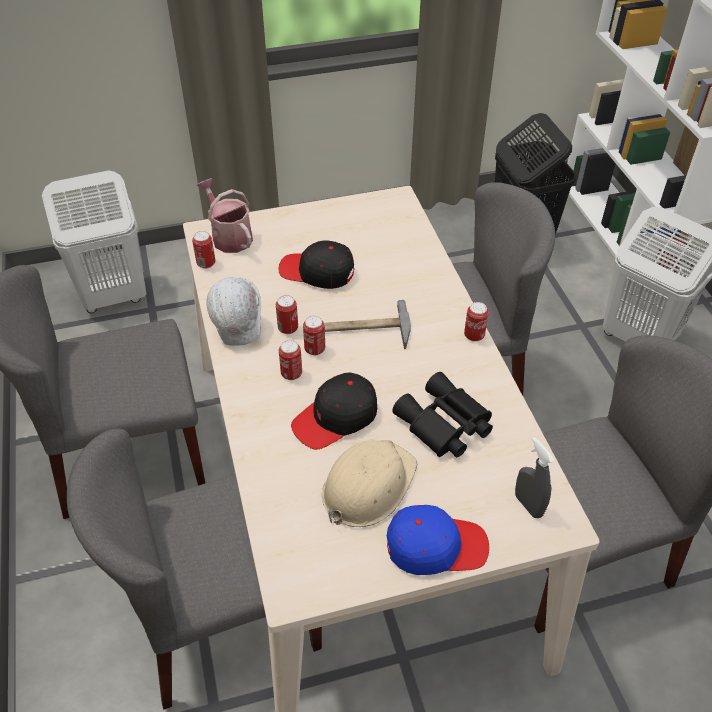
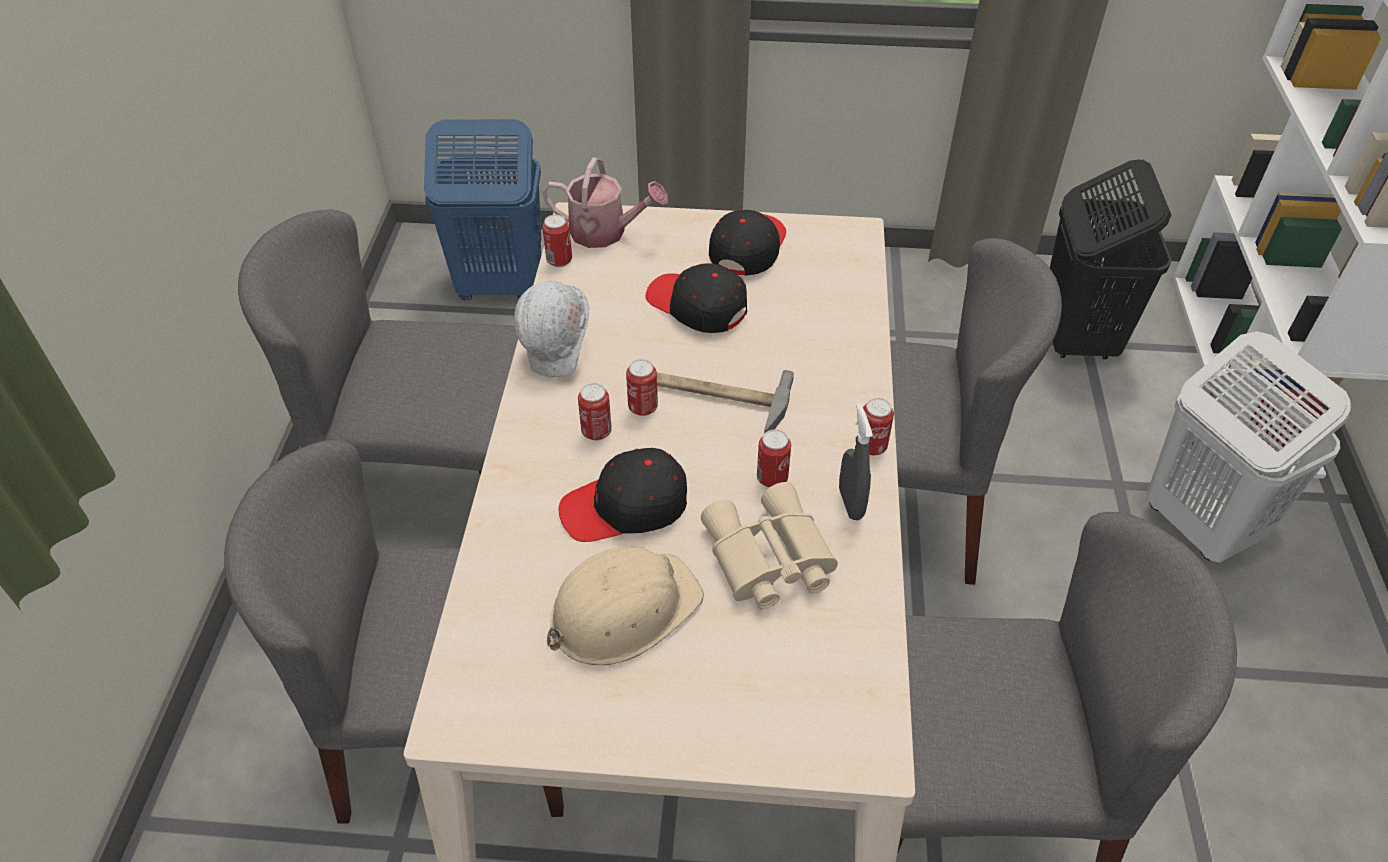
camera: 20 degrees right, 0 degrees up
white laundry basket [42,170,146,313] -> blue laundry basket [424,119,541,300]
watering can [197,178,253,253] -> watering can turned 120 degrees clockwise [542,157,668,248]
can [276,295,298,334] -> can moved to [757,430,791,488]
blue cap [387,505,489,575] -> none
black binoculars [392,372,493,457] -> beige binoculars [701,482,838,609]
grey spray bottle [515,437,555,518] -> grey spray bottle moved to [839,403,873,520]
none -> black cap [709,210,786,276]

